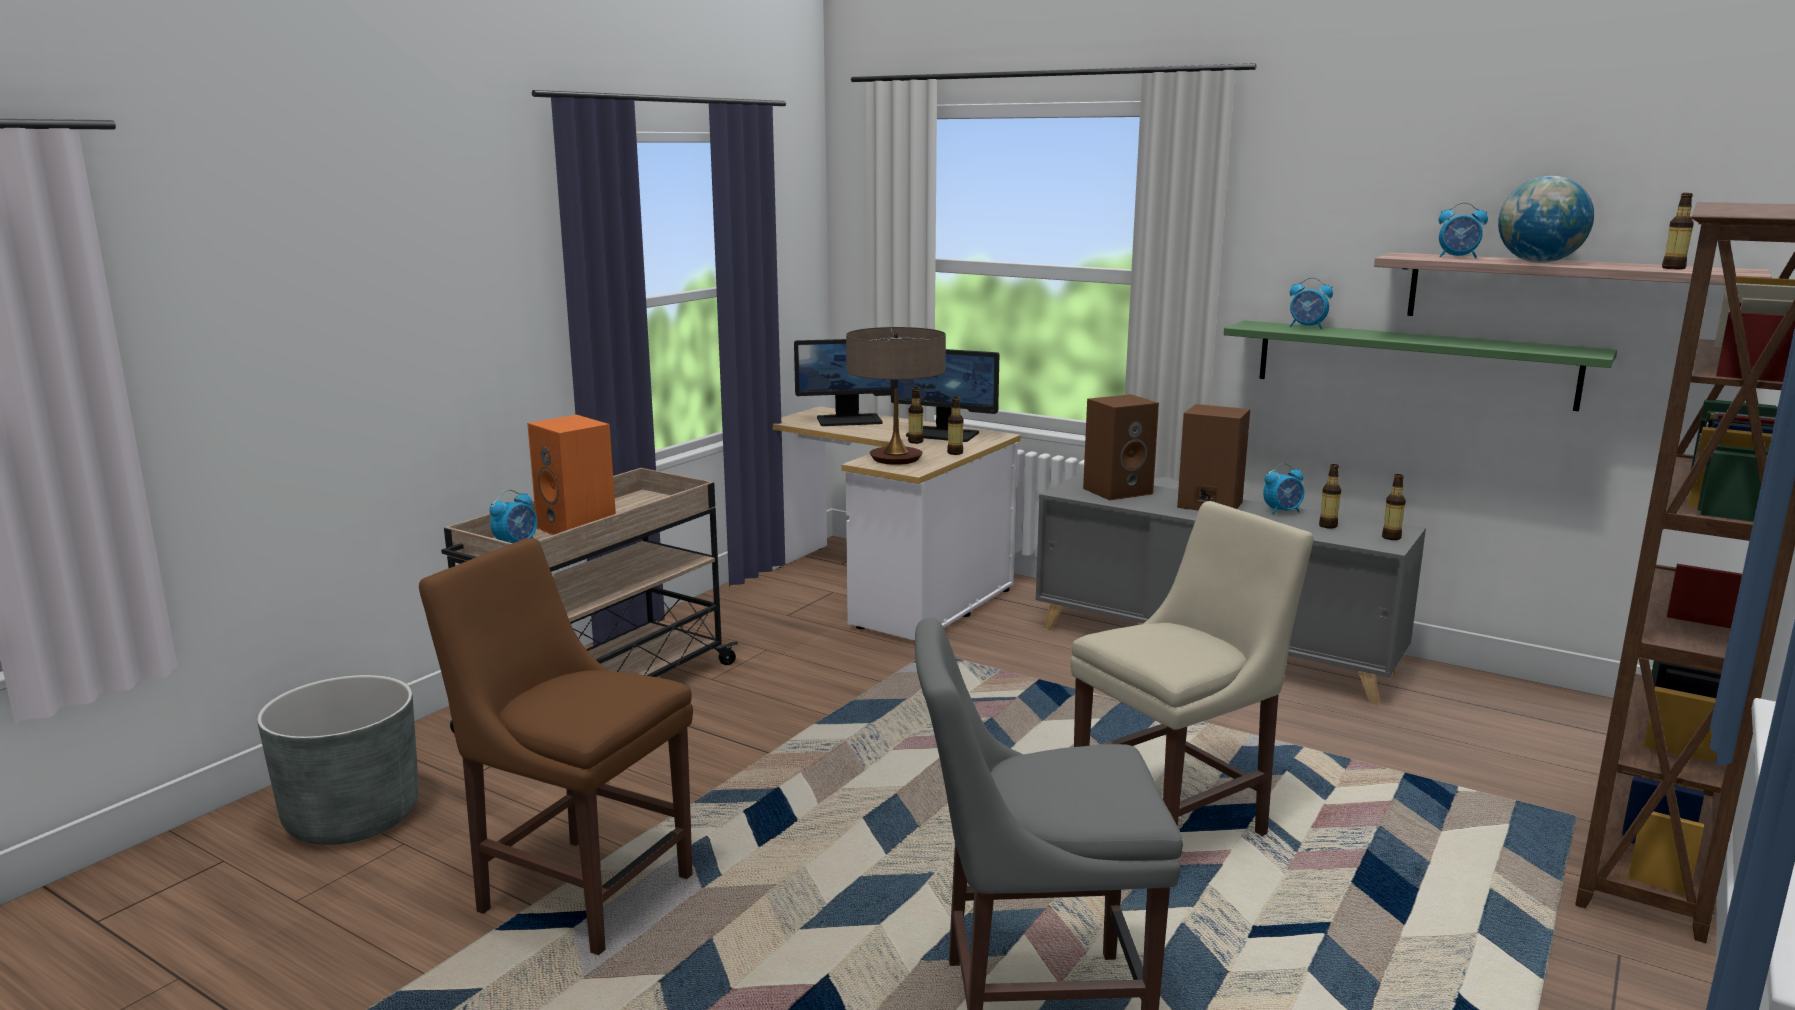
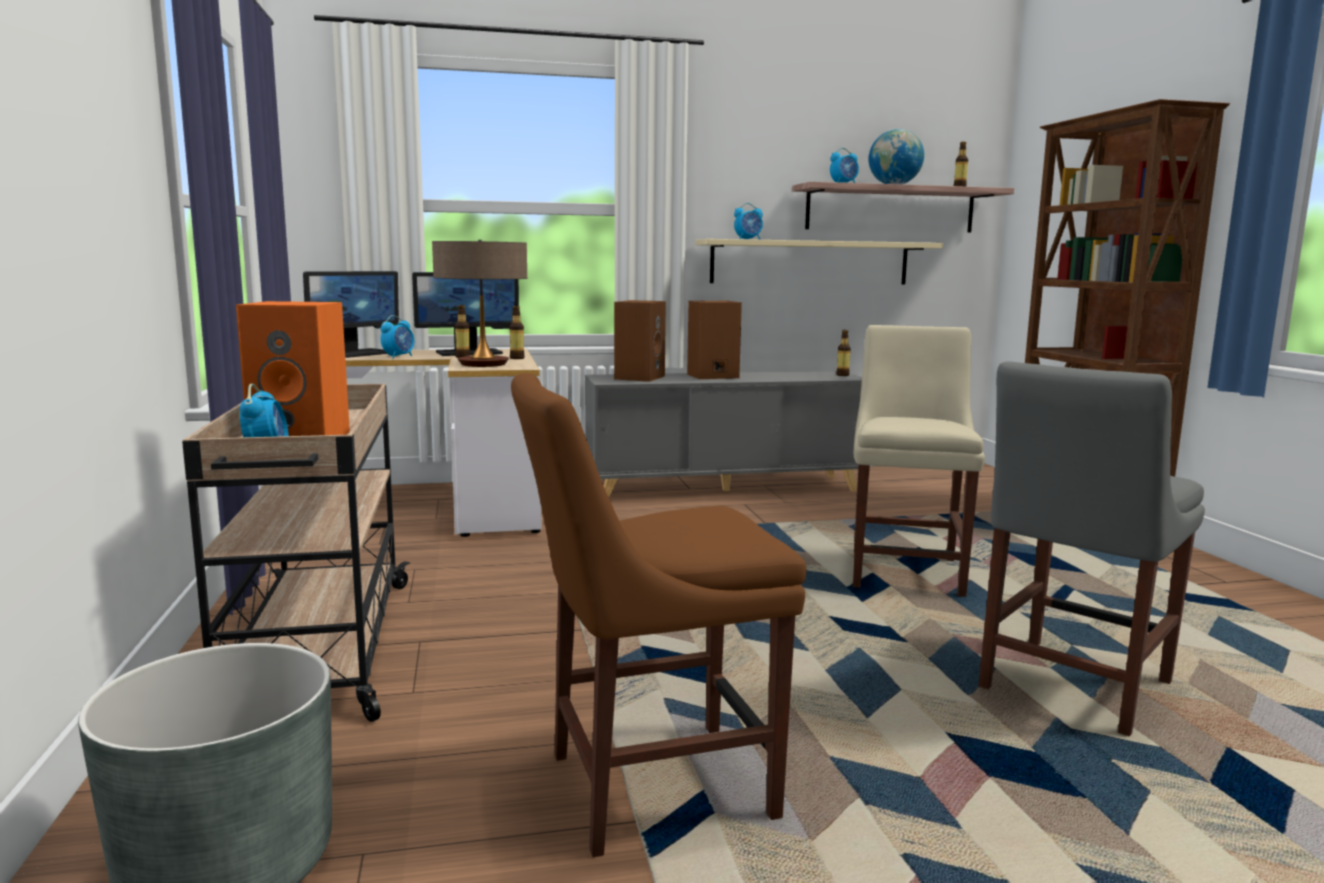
camera: 45 degrees left, 5 degrees down
green shelf [1224,320,1617,411] -> beige shelf [695,239,943,285]
alarm clock [1263,463,1304,515] -> alarm clock moved to [381,315,414,359]
bottle [1319,464,1341,529] -> none

